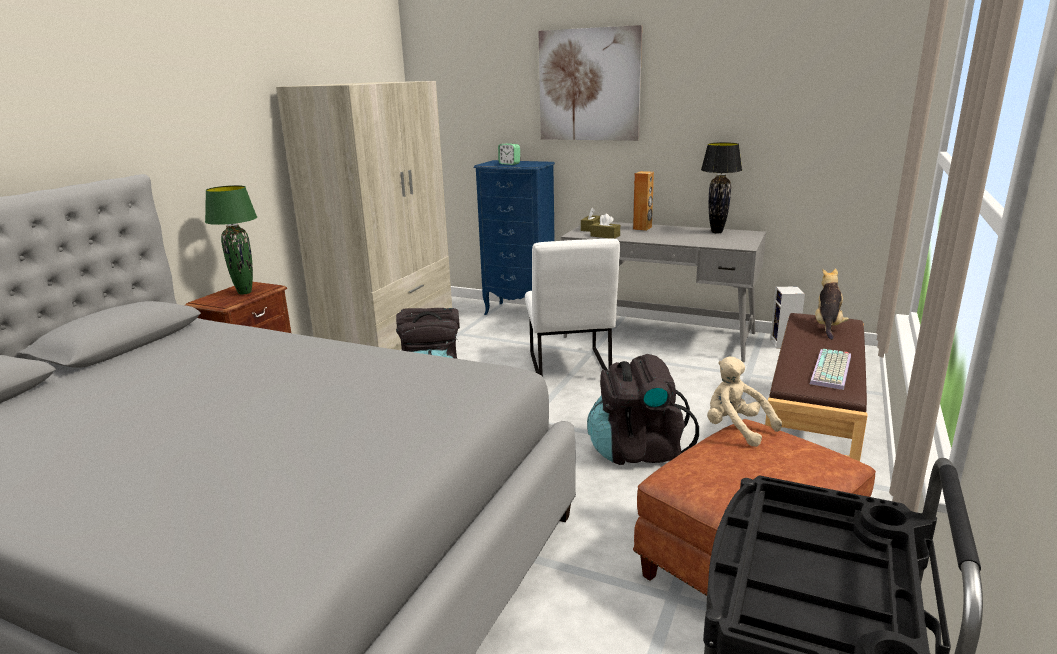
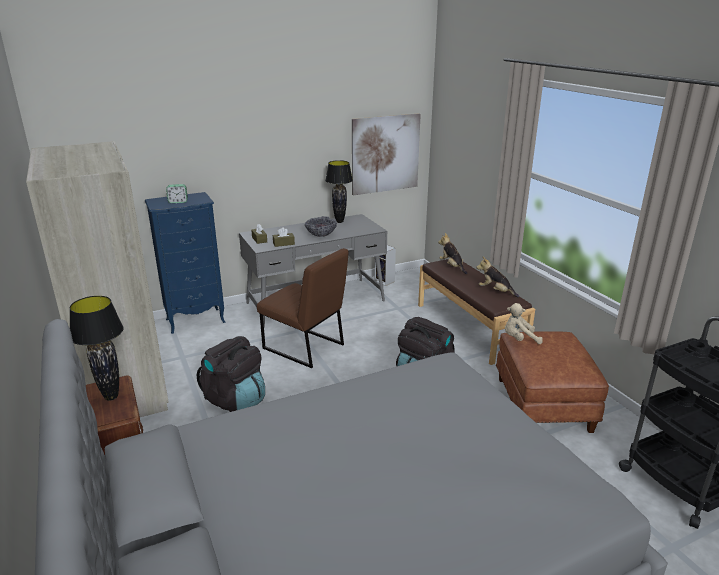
camera: 50 degrees left, 5 degrees up
green table lamp [205,185,257,295] -> black table lamp [70,296,123,401]
white chair [525,239,620,377] -> brown chair [257,248,349,368]
picture [538,25,642,141] -> picture moved to [352,113,421,195]
brown speaker [633,171,654,231] -> none
keyboard [810,349,851,390] -> plush toy [477,256,519,298]
none -> bowl [305,216,337,237]

